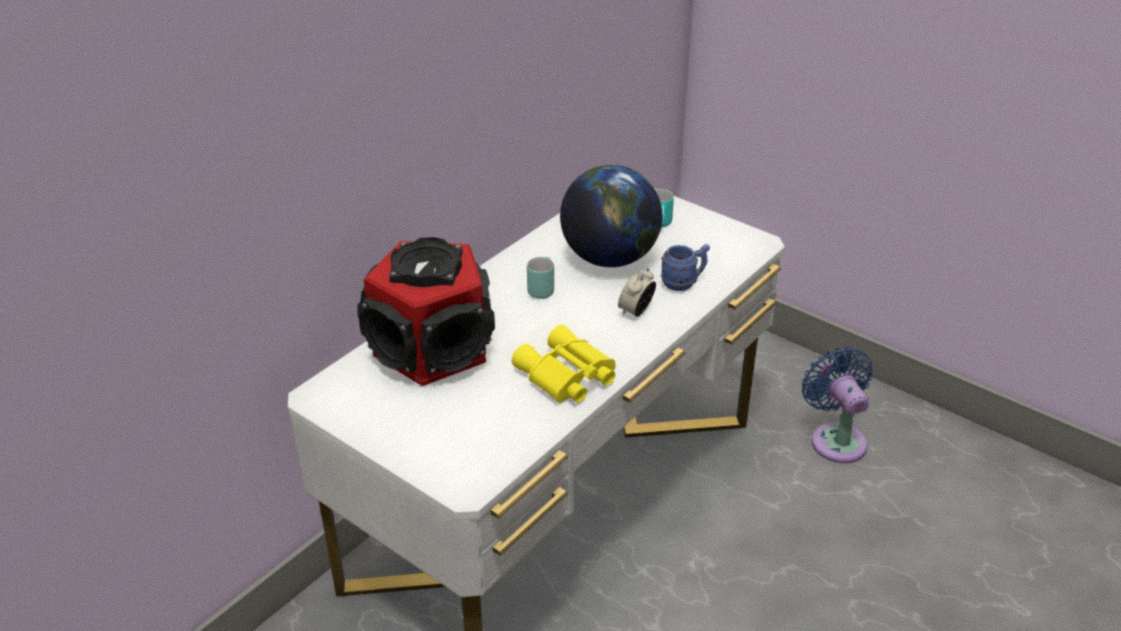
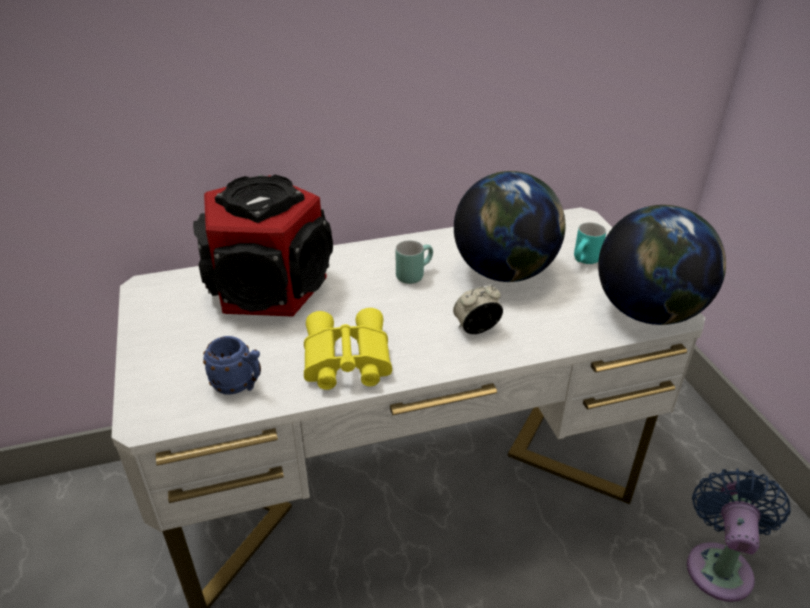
camera: 35 degrees right, 0 degrees up
blue mug [661,244,710,291] -> blue mug moved to [203,336,261,395]
none -> globe [598,205,726,325]

